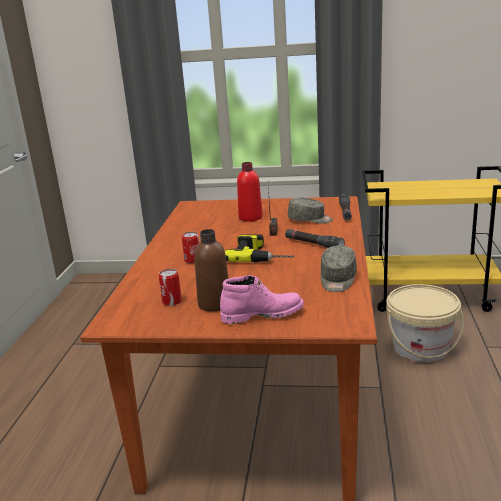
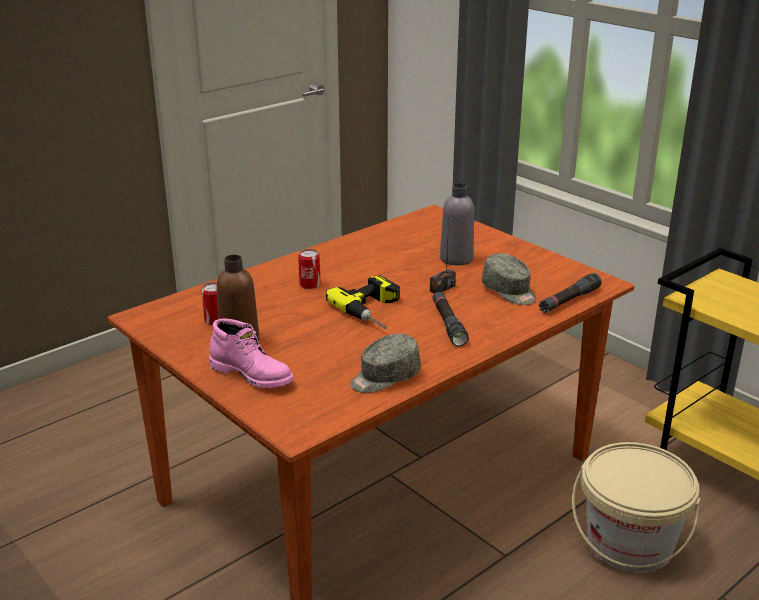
camera: 40 degrees right, 5 degrees up
red bottle [237,162,263,221] -> grey bottle [440,183,474,265]

